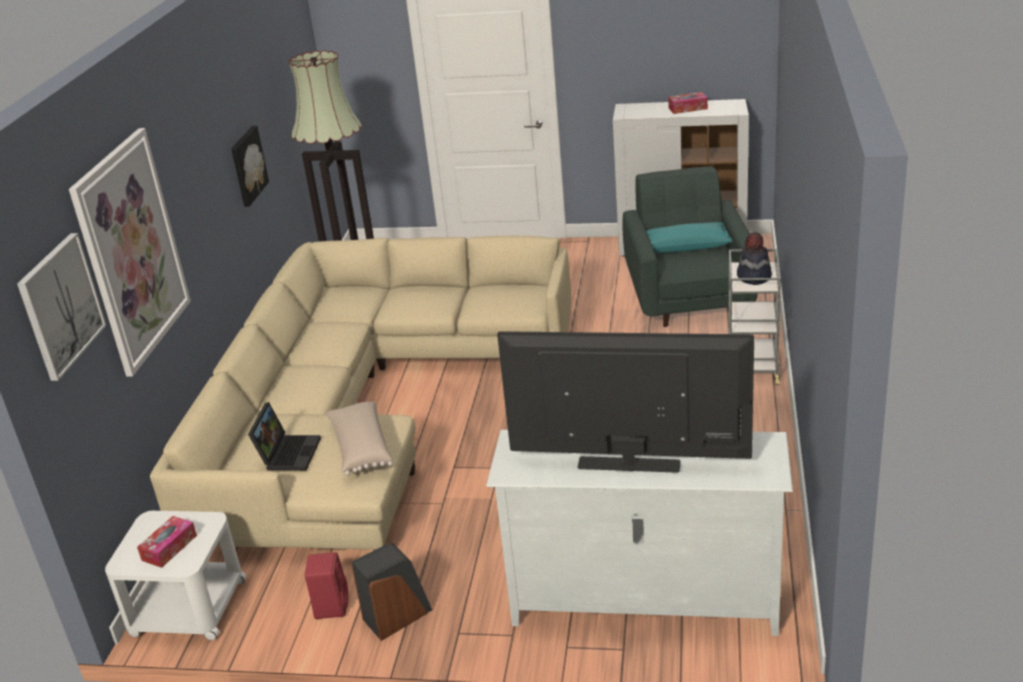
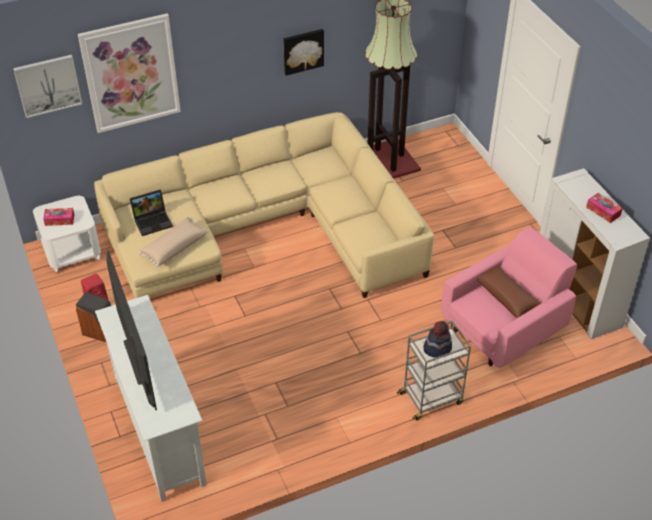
camera: 55 degrees right, 15 degrees up
green armchair [622,166,758,327] -> pink armchair [441,227,577,368]
turquoise pillow [646,222,732,253] -> brown pillow [477,266,541,318]

